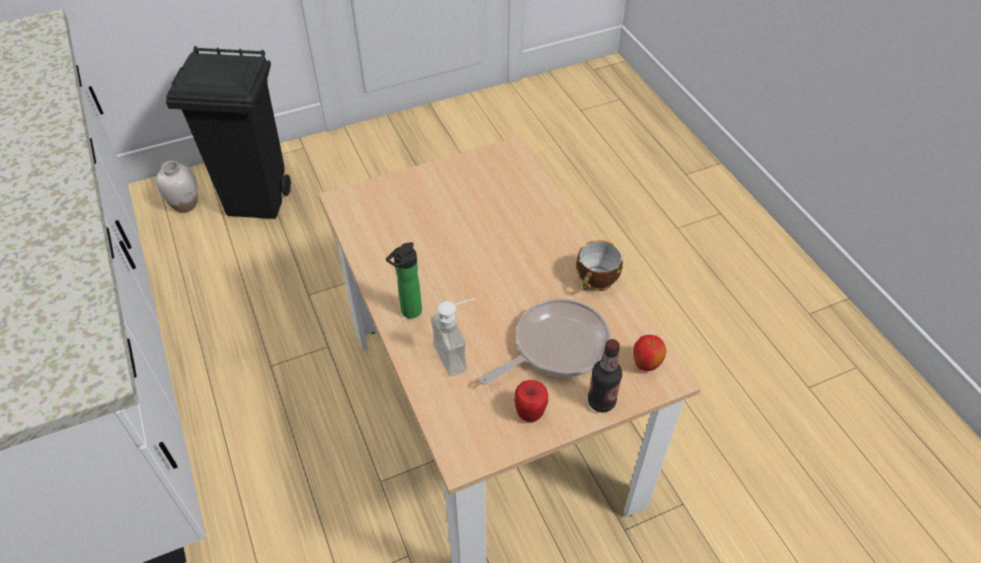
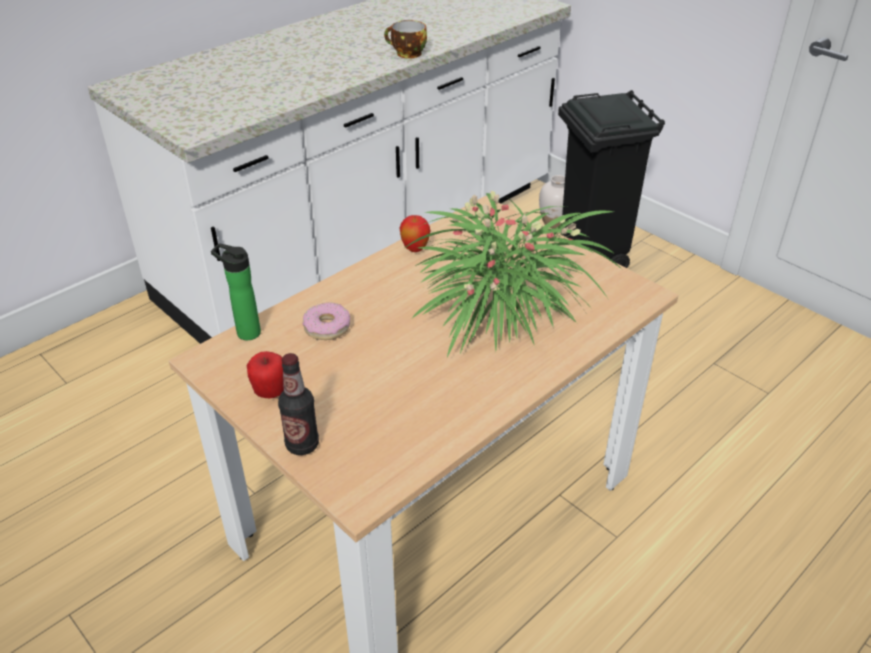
camera: 70 degrees right, 10 degrees down
bottle [386,242,422,318] -> bottle moved to [211,243,261,340]
soap dispenser [431,298,475,377] -> donut [303,302,350,340]
frying pan [480,298,611,385] -> none
cup [576,240,623,291] -> cup moved to [384,20,427,58]
apple [633,335,667,371] -> apple moved to [400,215,430,252]
none -> potted plant [405,190,623,357]

